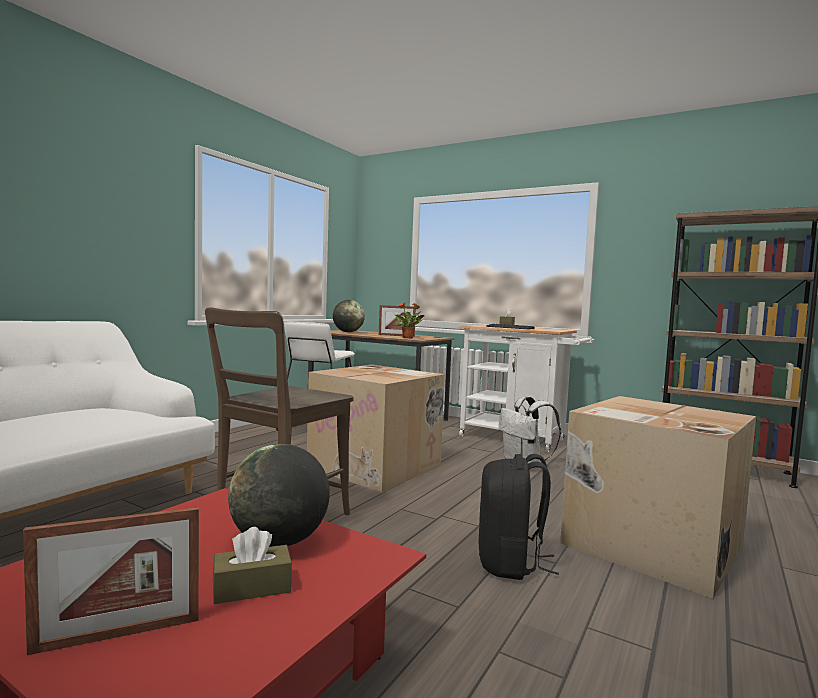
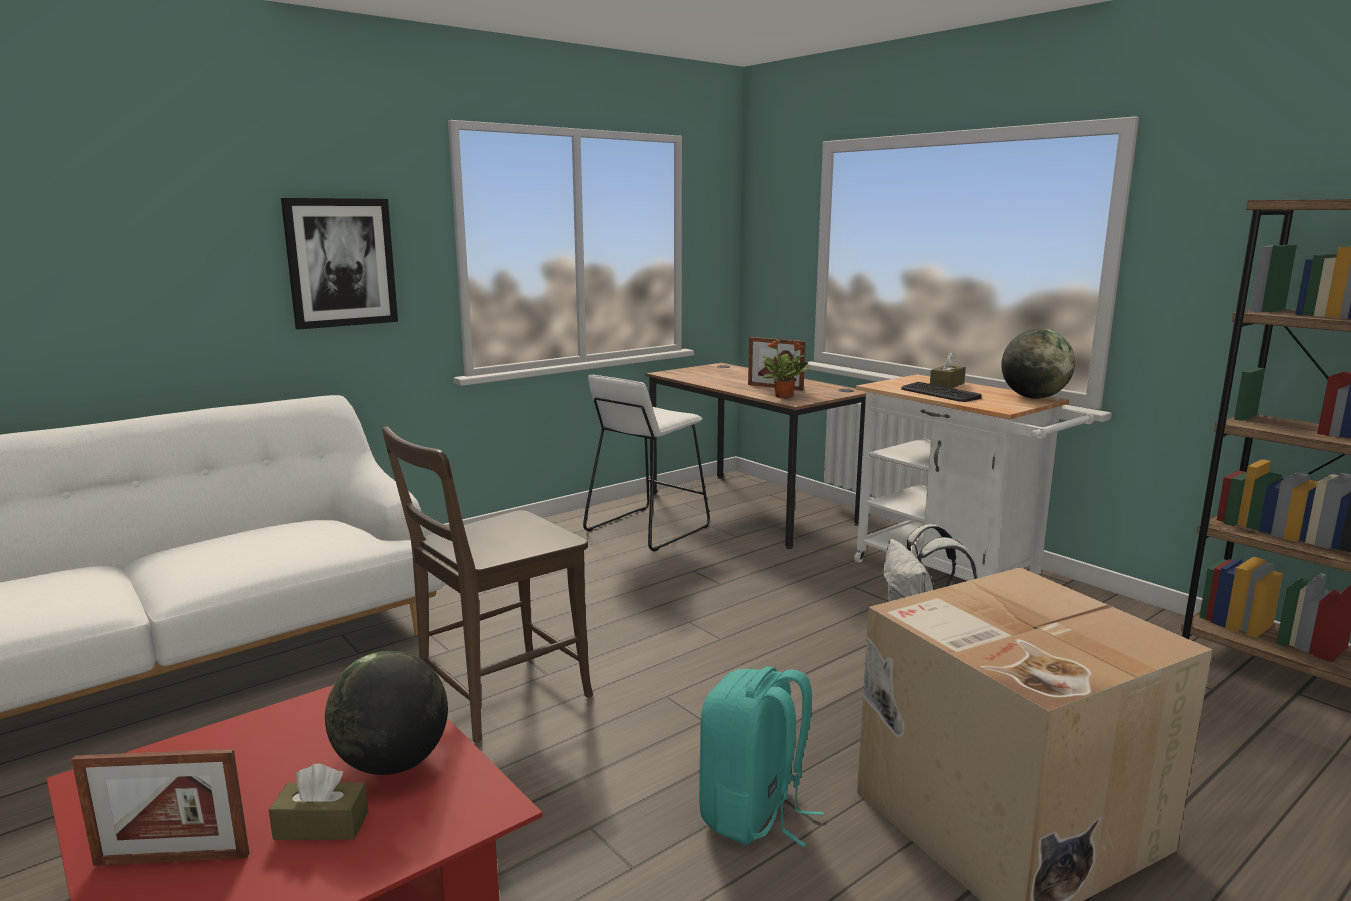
camera: 20 degrees right, 10 degrees up
cardboard box [307,365,445,492] -> none
globe [333,300,365,332] -> globe moved to [1001,329,1075,399]
black backpack [479,454,559,580] -> turquoise backpack [699,667,824,847]
none -> picture [281,198,398,330]

